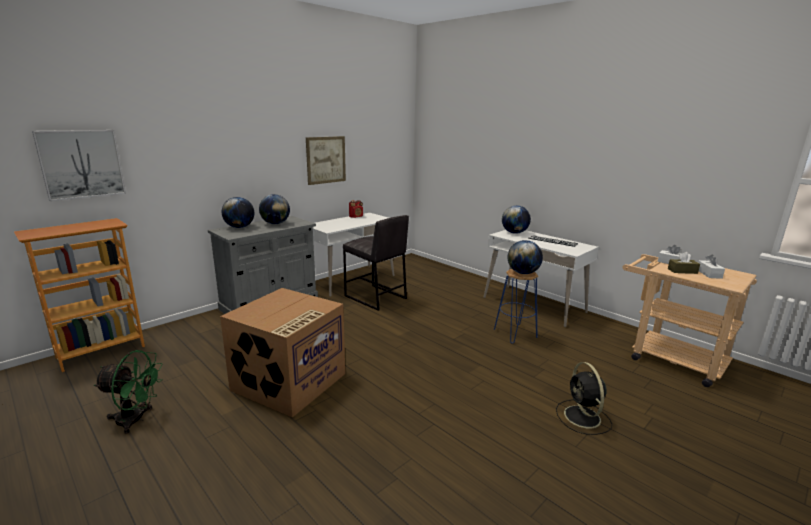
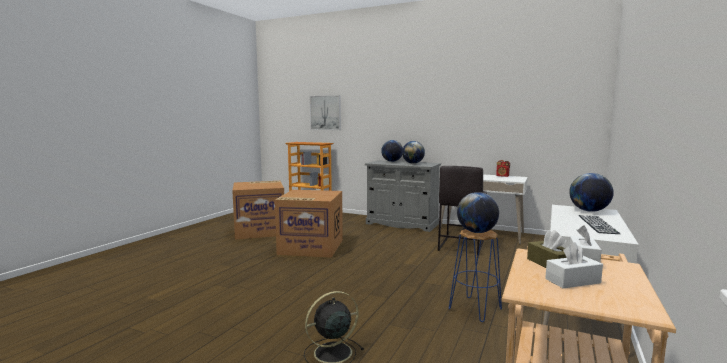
camera: 70 degrees right, 10 degrees down
green fan [94,350,163,434] -> cardboard box [232,181,284,239]
picture [306,136,346,185] -> none

